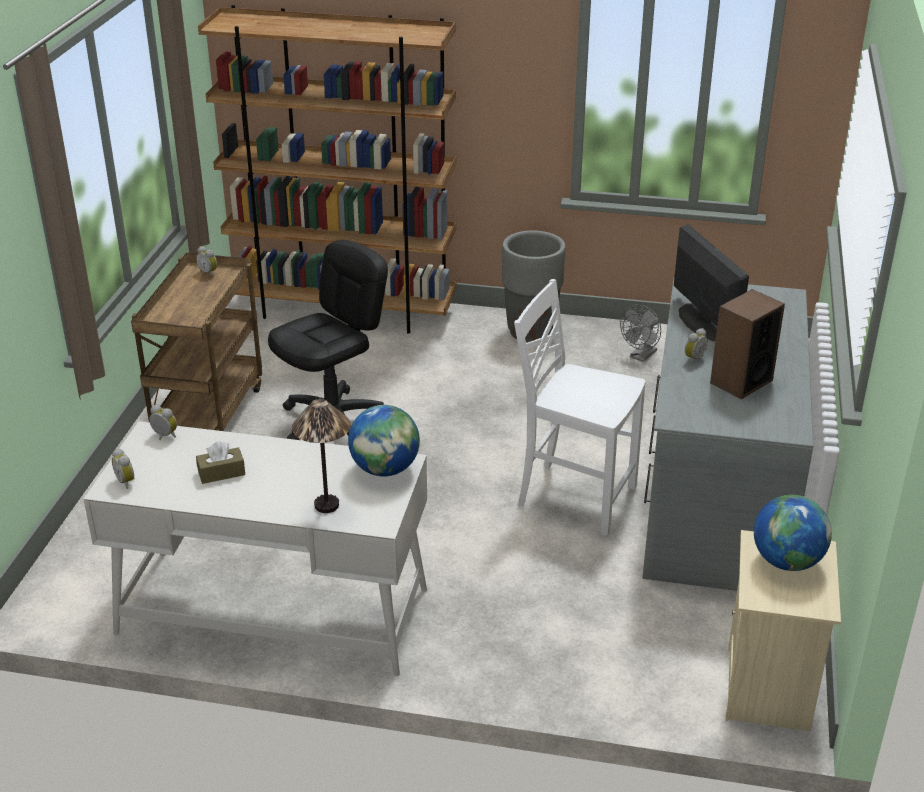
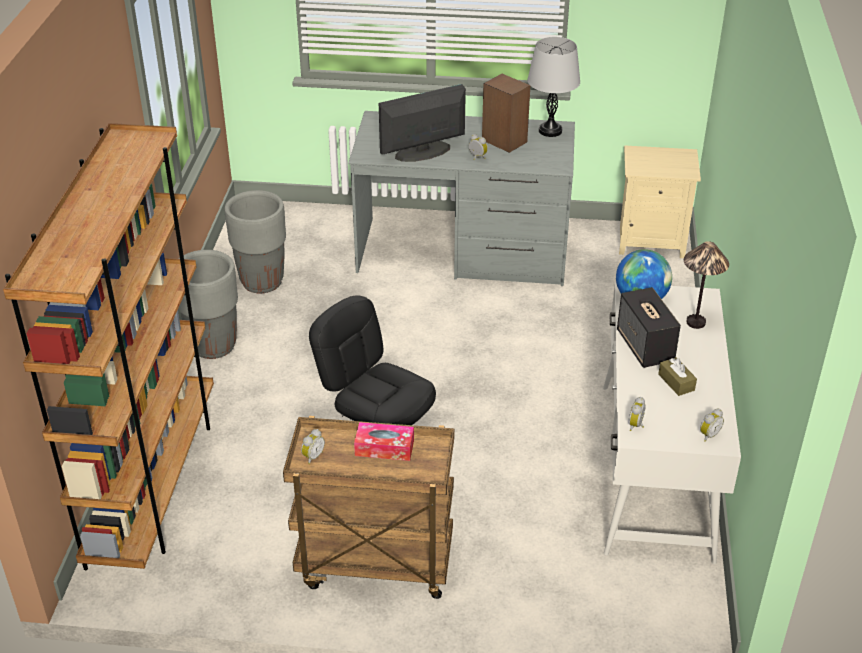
camera: 95 degrees left, 5 degrees up
white chair [514,279,646,536] -> none
grey fan [620,304,661,362] -> grey planter [225,190,286,293]
globe [754,495,832,571] -> none
none -> tissue box [354,422,414,461]
none -> grey table lamp [527,37,580,137]
none -> speaker [617,287,681,368]

